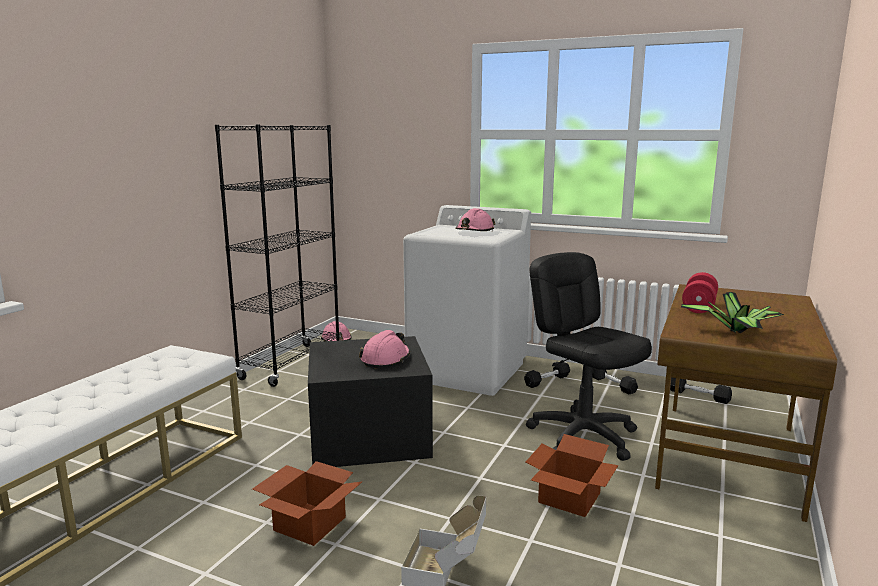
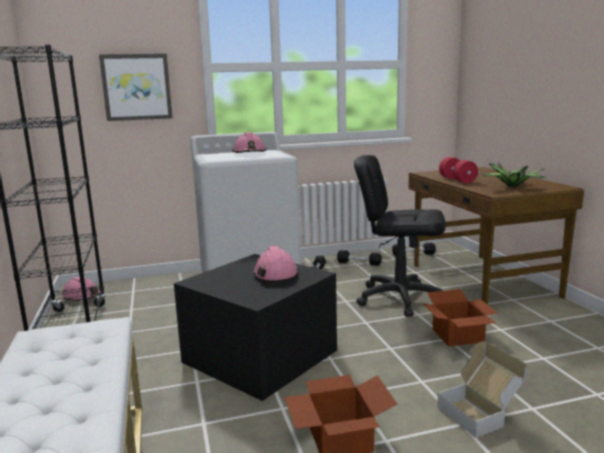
camera: 40 degrees left, 0 degrees up
none -> picture [99,54,173,121]

